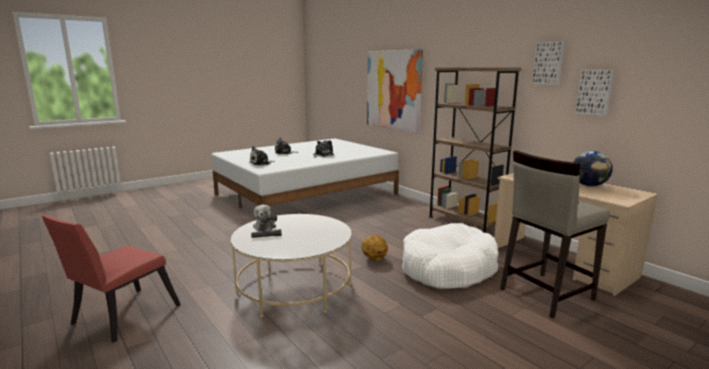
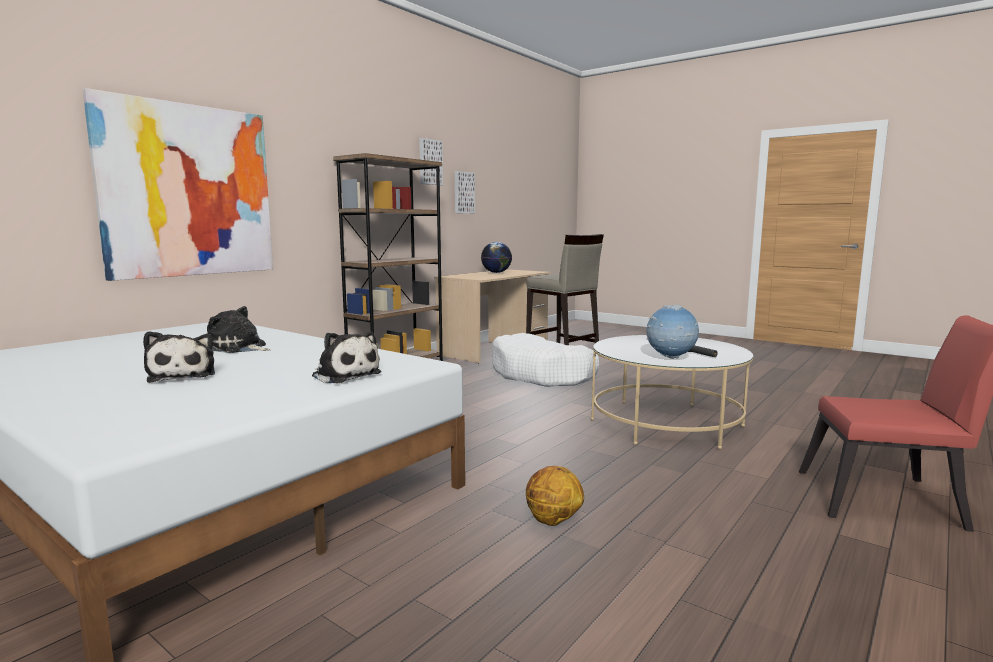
camera: 105 degrees left, 5 degrees down
plush toy [253,205,277,231] -> globe [646,305,699,359]
basketball [362,235,388,261] -> basketball moved to [526,466,584,526]

